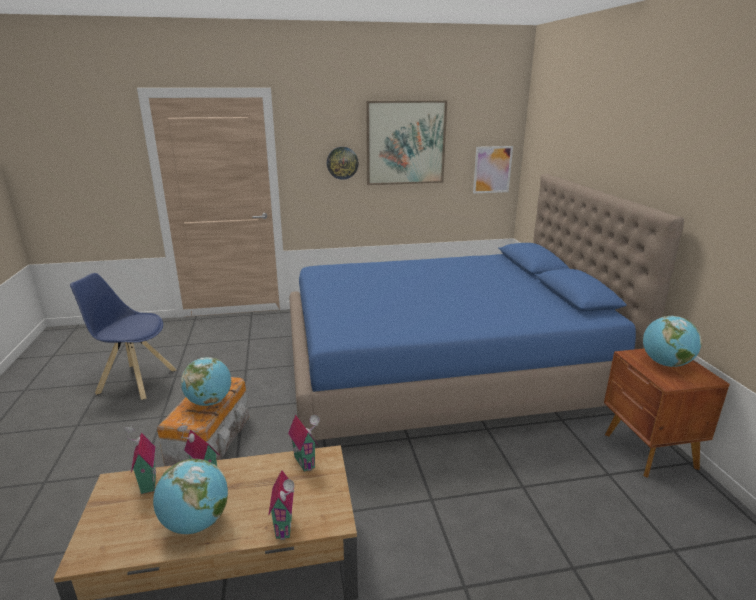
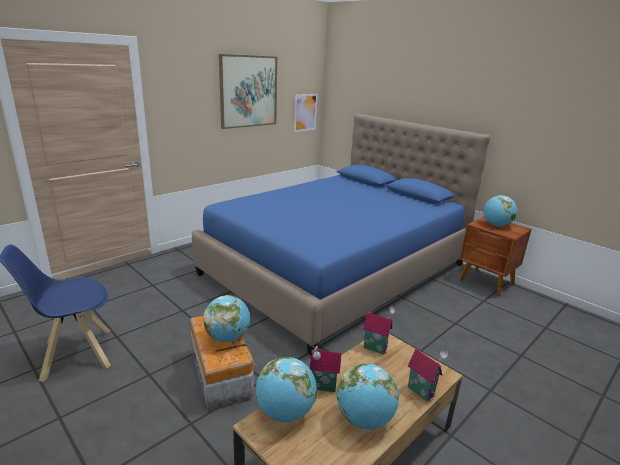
camera: 35 degrees left, 0 degrees up
toy house [124,424,156,494] -> globe [256,357,317,422]
wall clock [327,147,359,180] -> none

